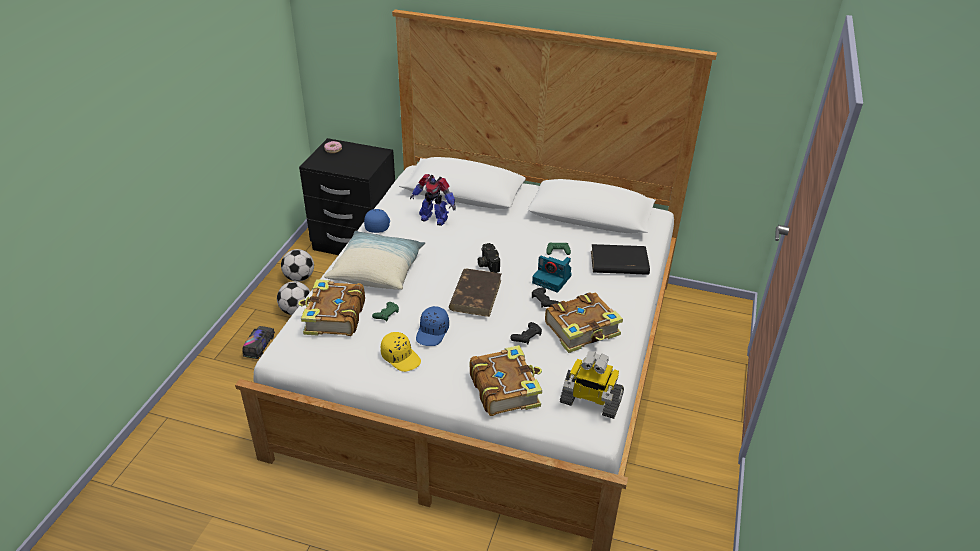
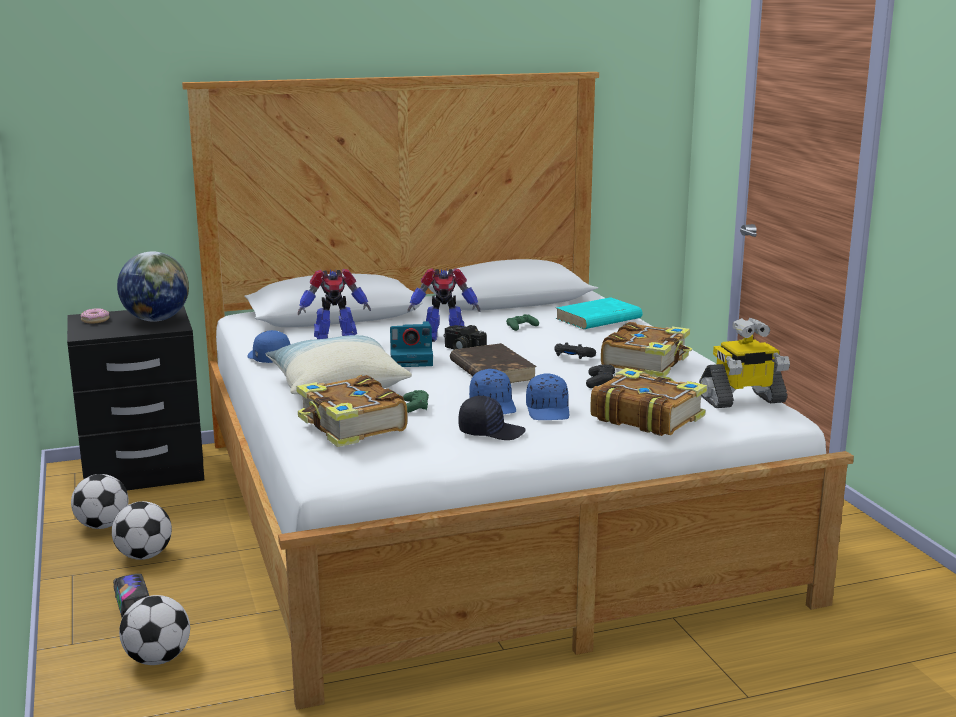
camera: 35 degrees left, 20 degrees down
yellow cap [381,332,421,372] -> black cap [458,396,526,440]
camera [532,256,572,293] -> camera moved to [390,321,433,367]
black book [591,244,650,275] -> turquoise book [555,297,643,329]
none -> globe [117,251,189,322]
none -> football [119,595,190,665]
none -> toy robot [408,268,480,342]
none -> blue cap [526,373,569,420]

